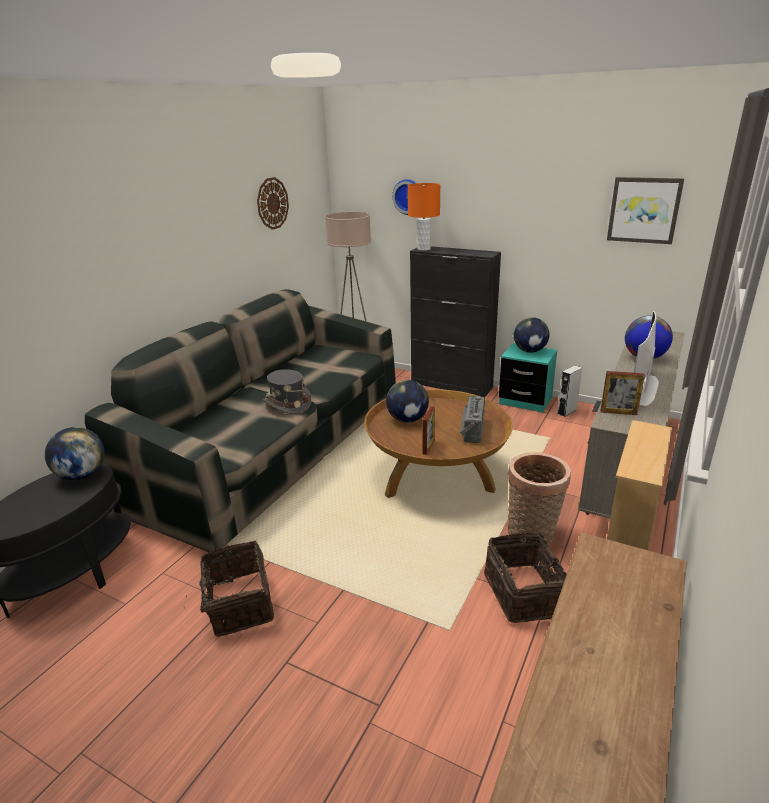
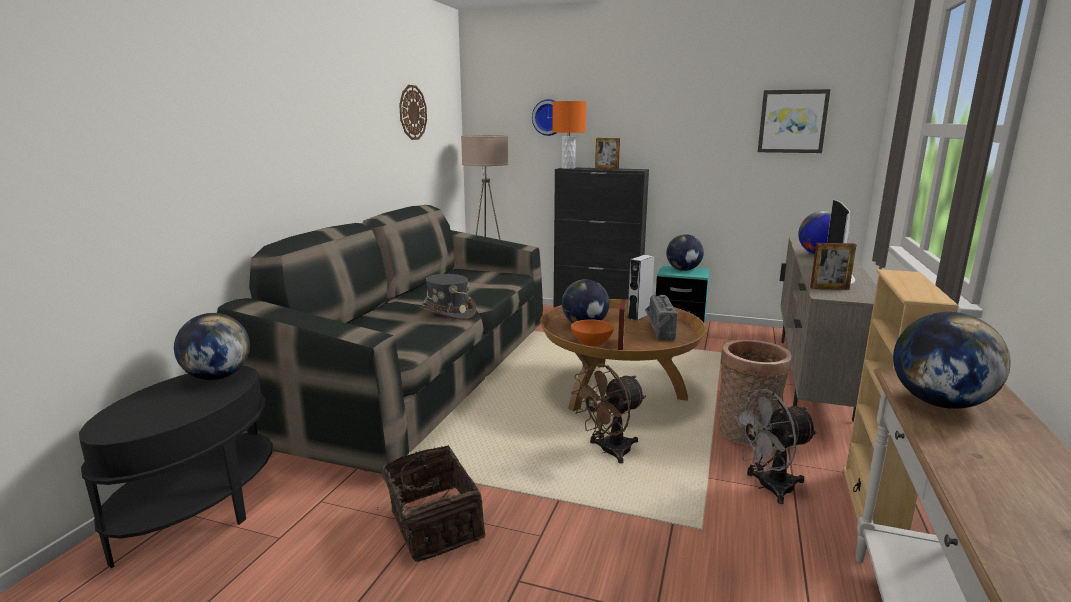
camera: 10 degrees left, 10 degrees down
basket [484,533,567,623] -> grey fan [730,389,818,504]
grey speaker [557,365,582,417] -> grey speaker moved to [627,255,654,321]
none -> orange bowl [571,320,614,346]
none -> brown fan [571,364,646,464]
none -> picture frame [595,138,620,170]
none -> globe [893,312,1011,409]

